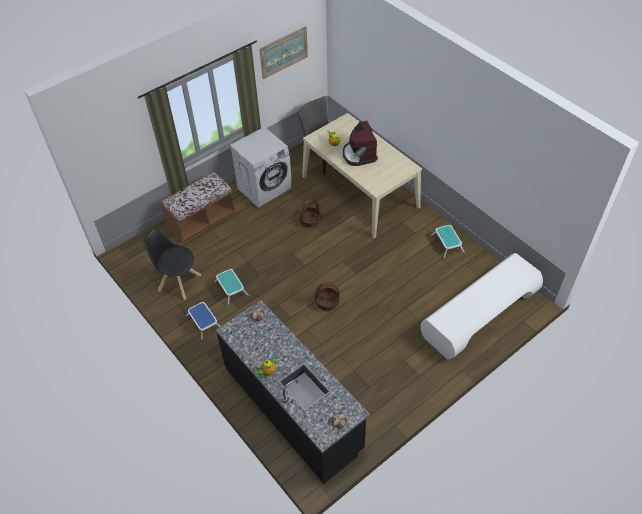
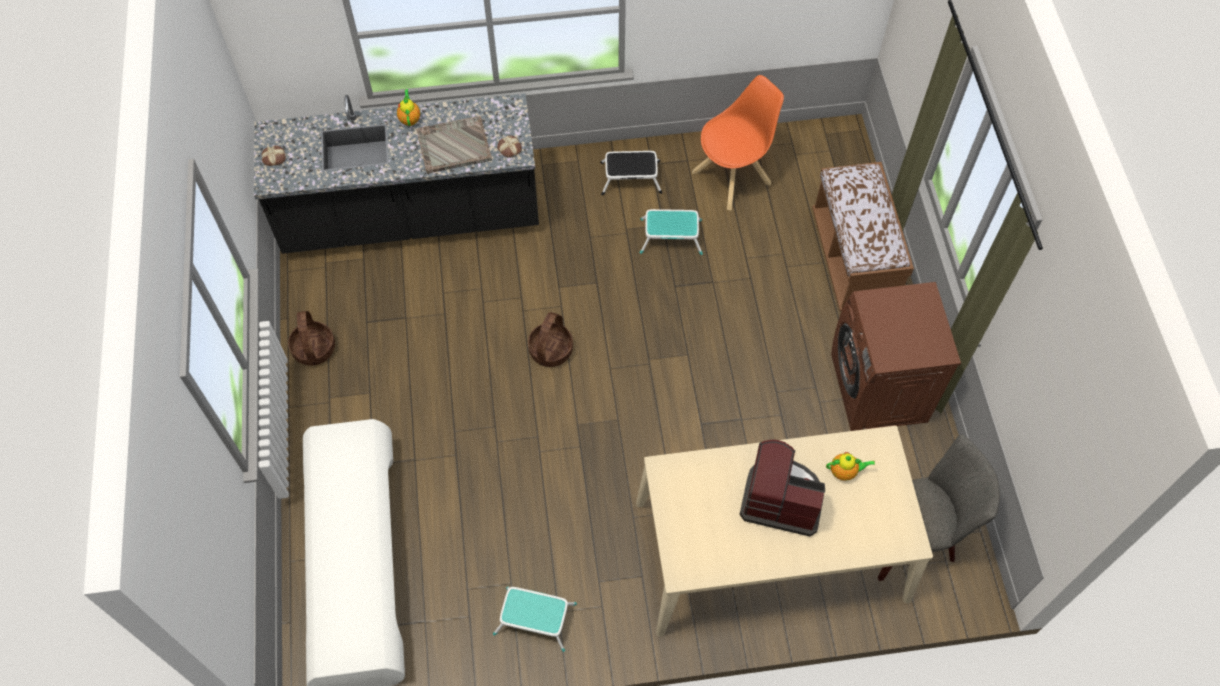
camera: 120 degrees right, 10 degrees up
black chair [143,229,201,300] -> orange chair [692,75,784,210]
blue step ladder [185,302,221,342] -> black step ladder [600,151,662,196]
white washing machine [230,127,291,207] -> brown washing machine [831,282,961,431]
picture [259,26,308,79] -> none
basket [299,199,321,228] -> basket moved to [288,311,335,366]
none -> grey tray [417,116,492,174]

